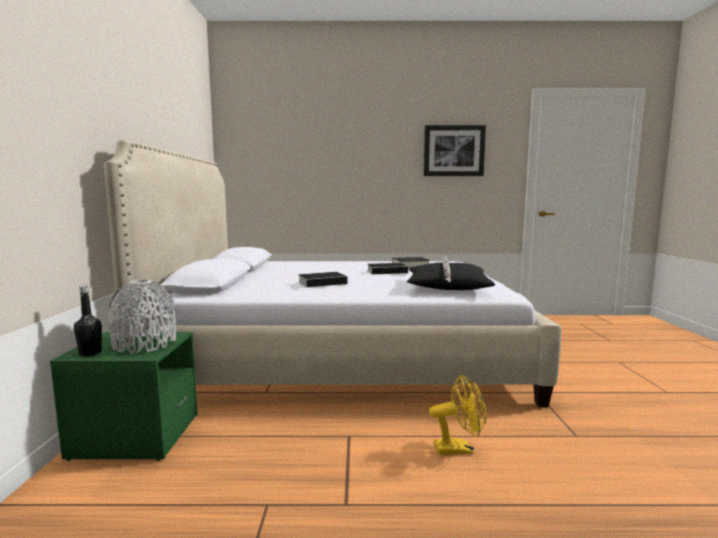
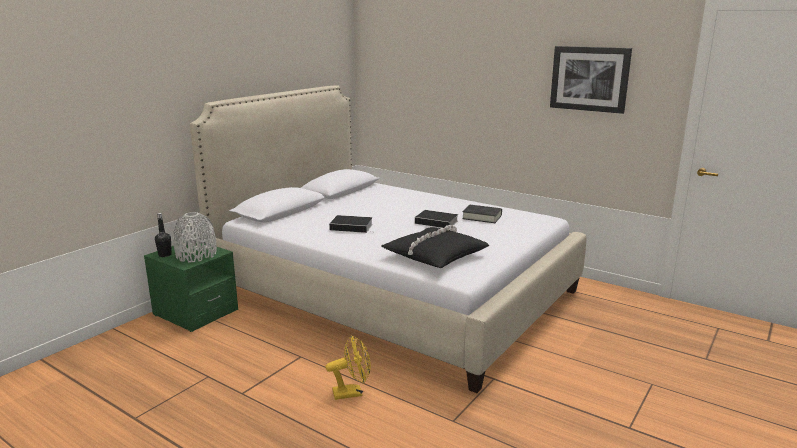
camera: 35 degrees right, 10 degrees up
yellow fan [429,374,486,455] -> yellow fan turned 45 degrees counterclockwise [326,335,371,400]

